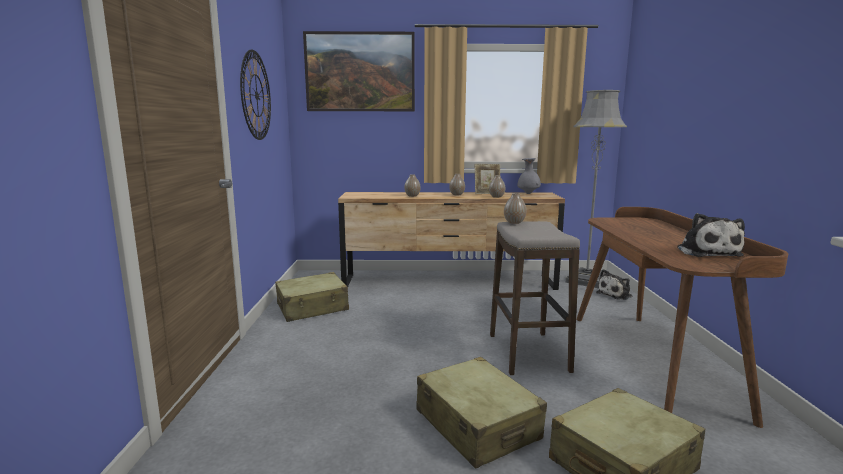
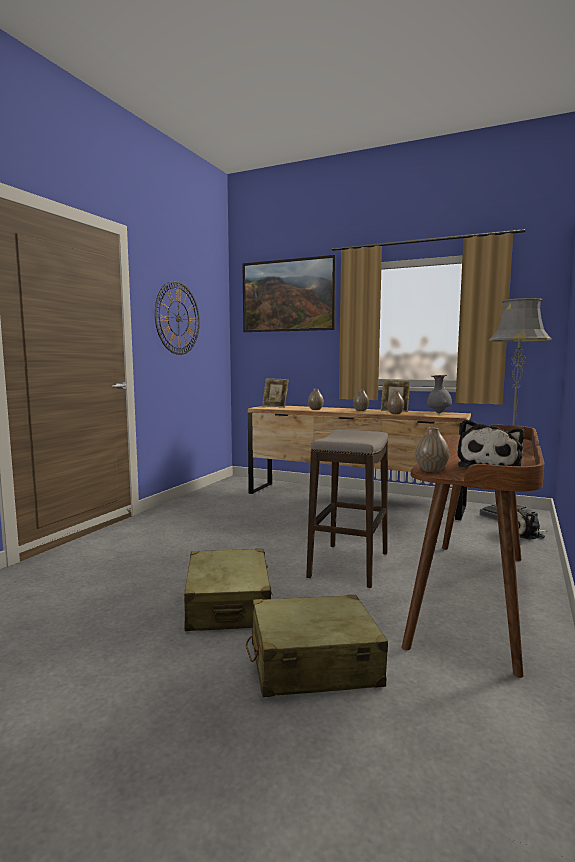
camera: 25 degrees right, 5 degrees down
beige suitcase [275,272,349,322] -> none
vase [504,193,526,224] -> vase moved to [415,427,449,472]
none -> picture frame [262,378,289,407]

